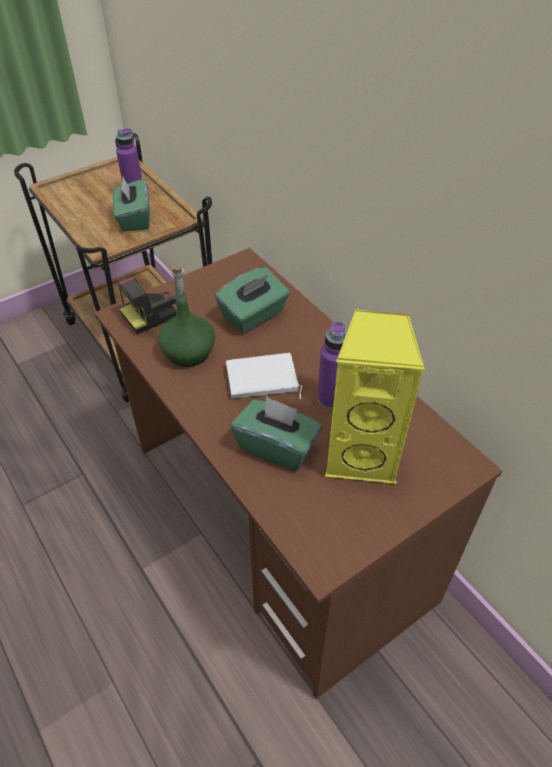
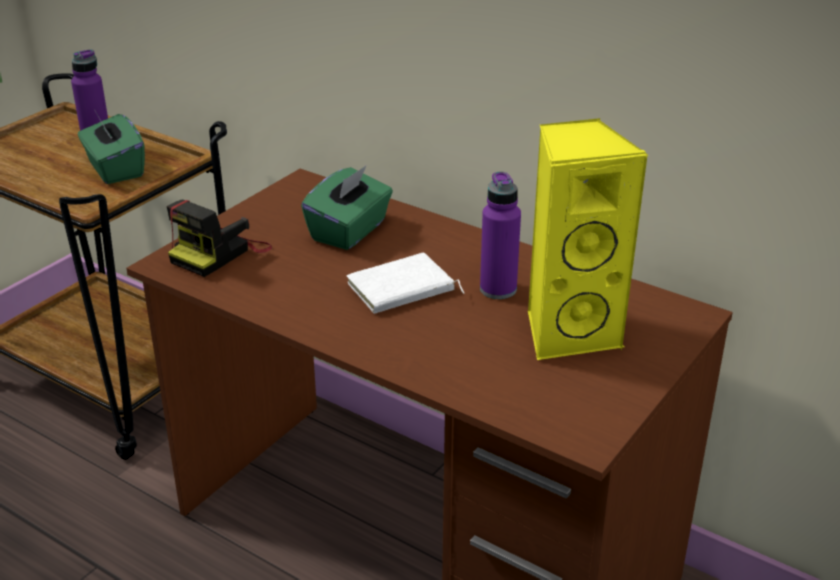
camera: 20 degrees left, 15 degrees down
green bottle [158,265,215,367] -> none
green tissue box [231,396,322,471] -> none

